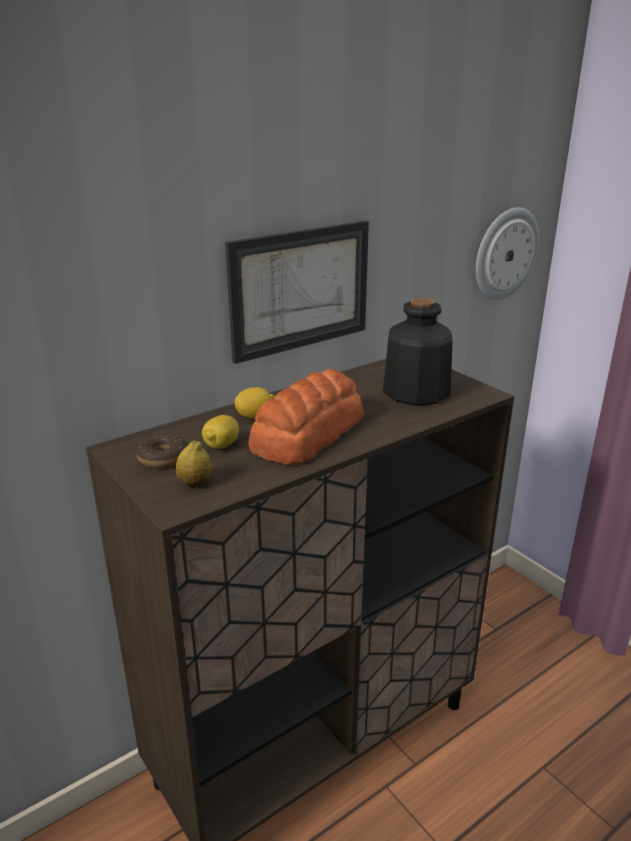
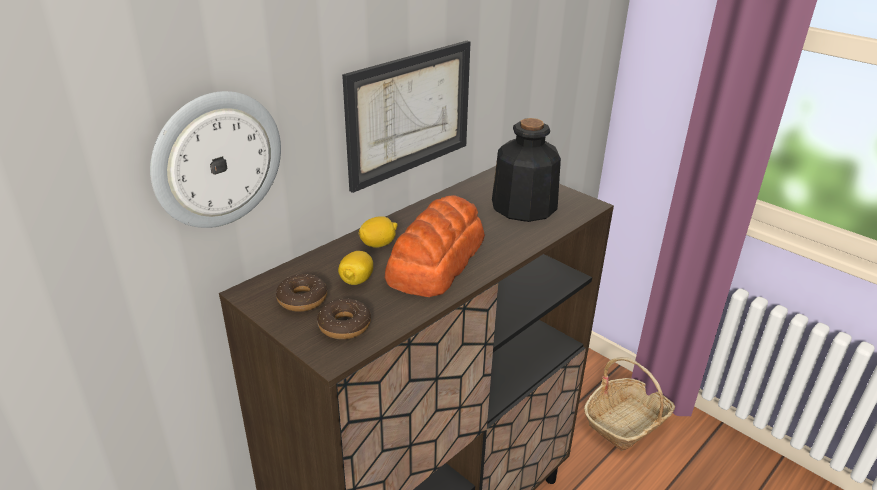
camera: 10 degrees left, 5 degrees up
lemon [176,440,212,487] -> donut [317,299,371,339]
wall clock [476,207,539,300] -> wall clock moved to [150,91,281,228]
none -> basket [584,357,675,451]

